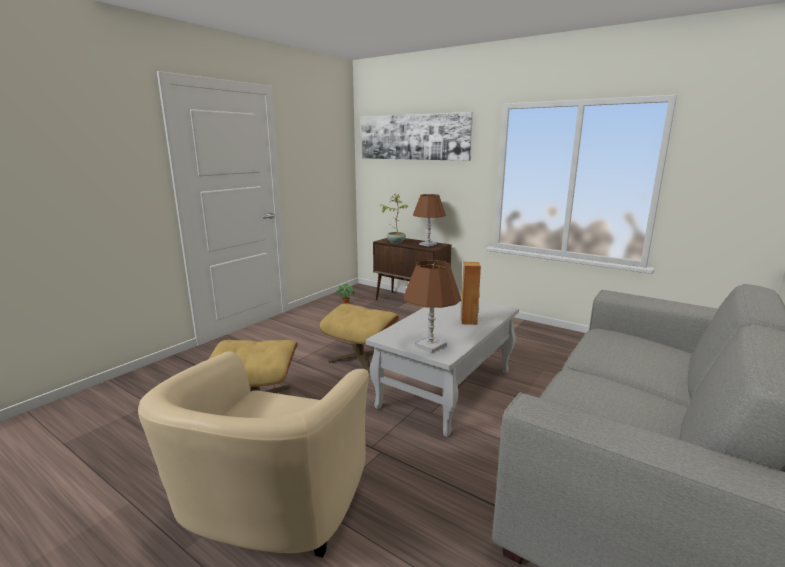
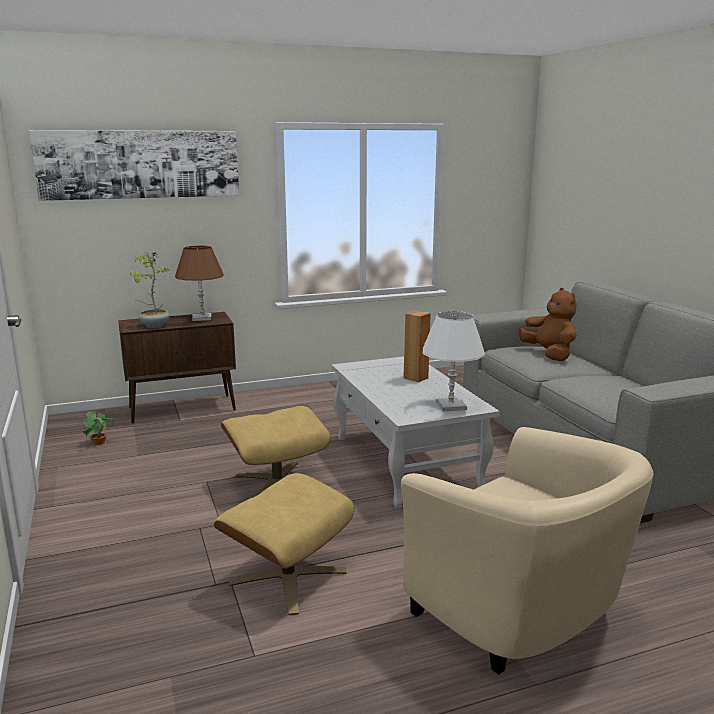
camera: 55 degrees left, 0 degrees up
brown table lamp [404,260,461,353] -> white table lamp [423,311,485,411]
none -> brown plush toy [518,288,576,361]

